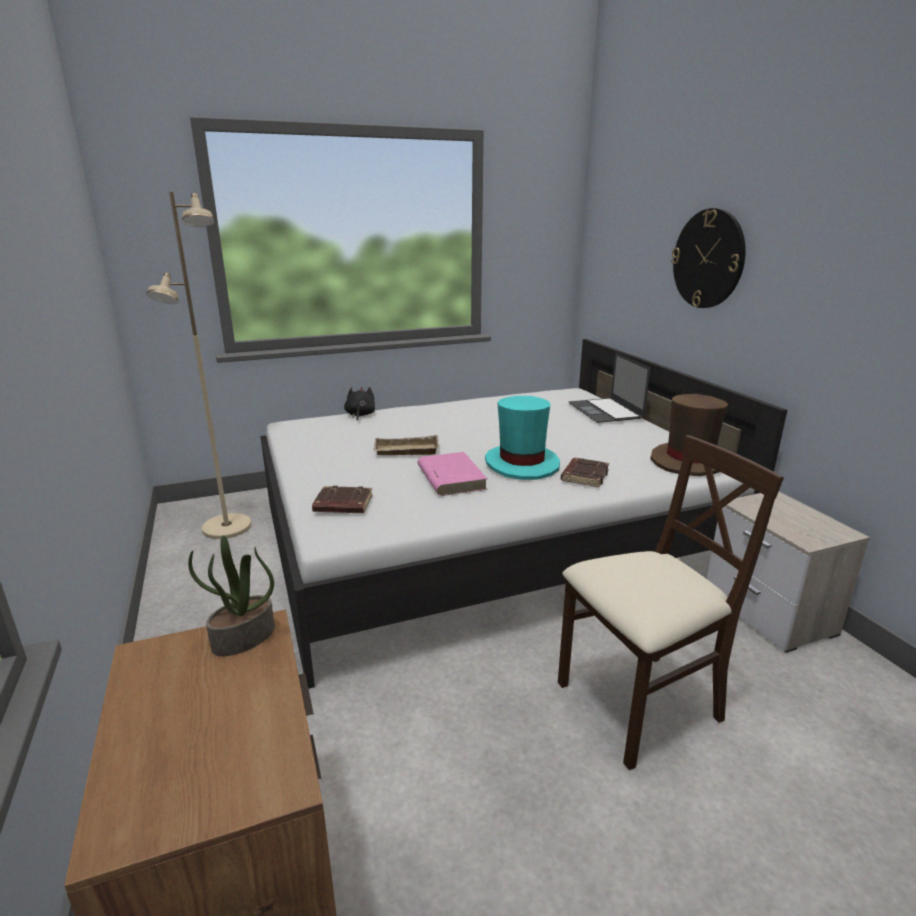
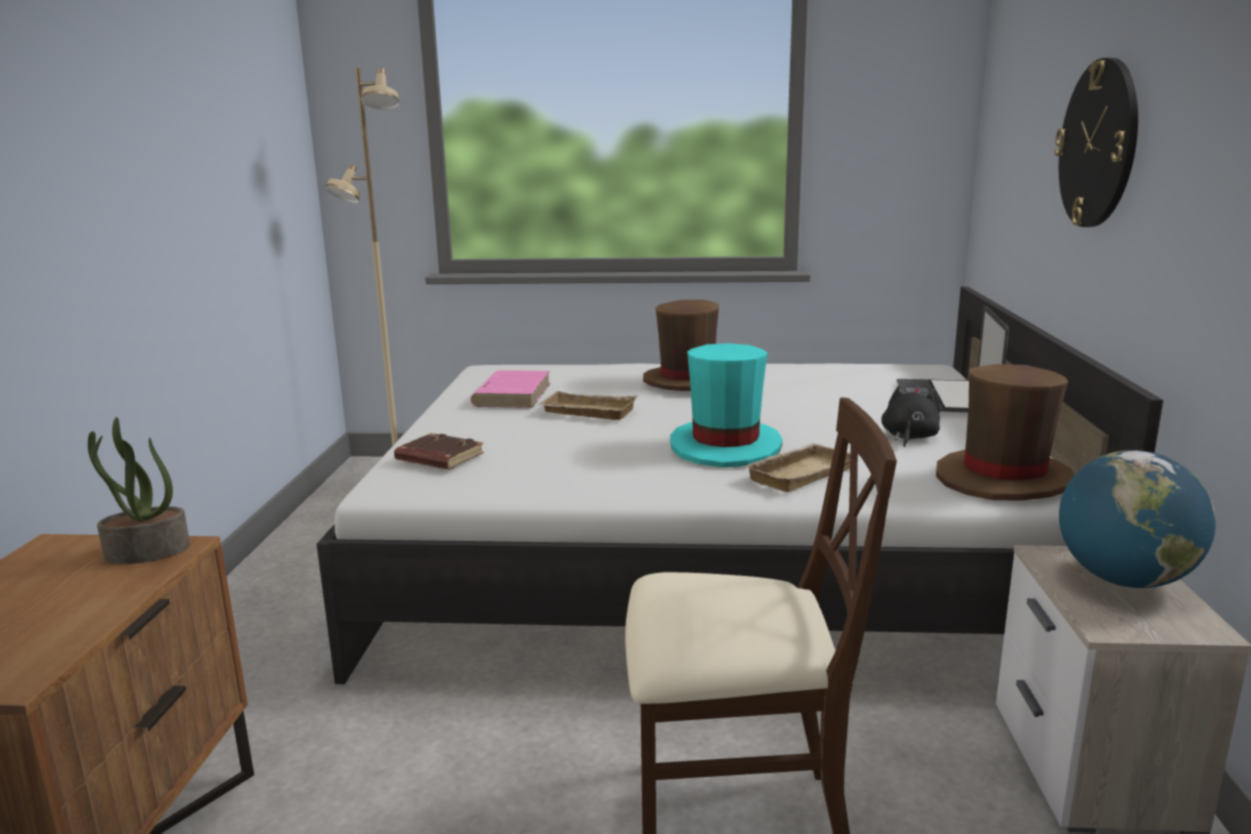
camera: 25 degrees right, 5 degrees down
black plush toy [344,387,375,421] -> black plush toy moved to [881,385,940,447]
pink book [417,452,487,496] -> pink book moved to [470,370,551,408]
brown book [561,458,609,487] -> beige tray [745,443,850,492]
none -> brown hat [643,300,719,391]
none -> globe [1059,450,1216,588]

